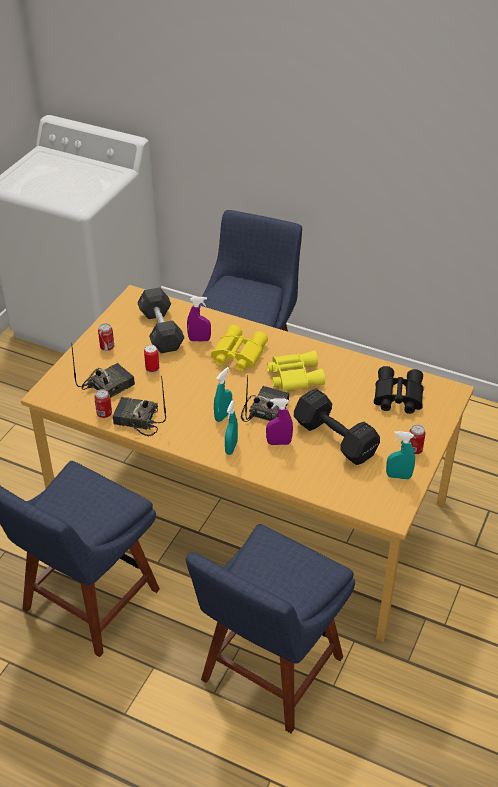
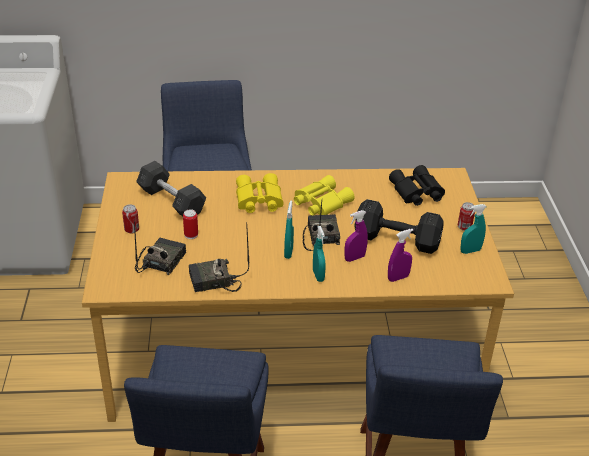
camera: 30 degrees left, 5 degrees down
can [94,389,112,418] -> none
purple spray bottle [187,297,211,342] -> purple spray bottle moved to [388,229,414,282]

